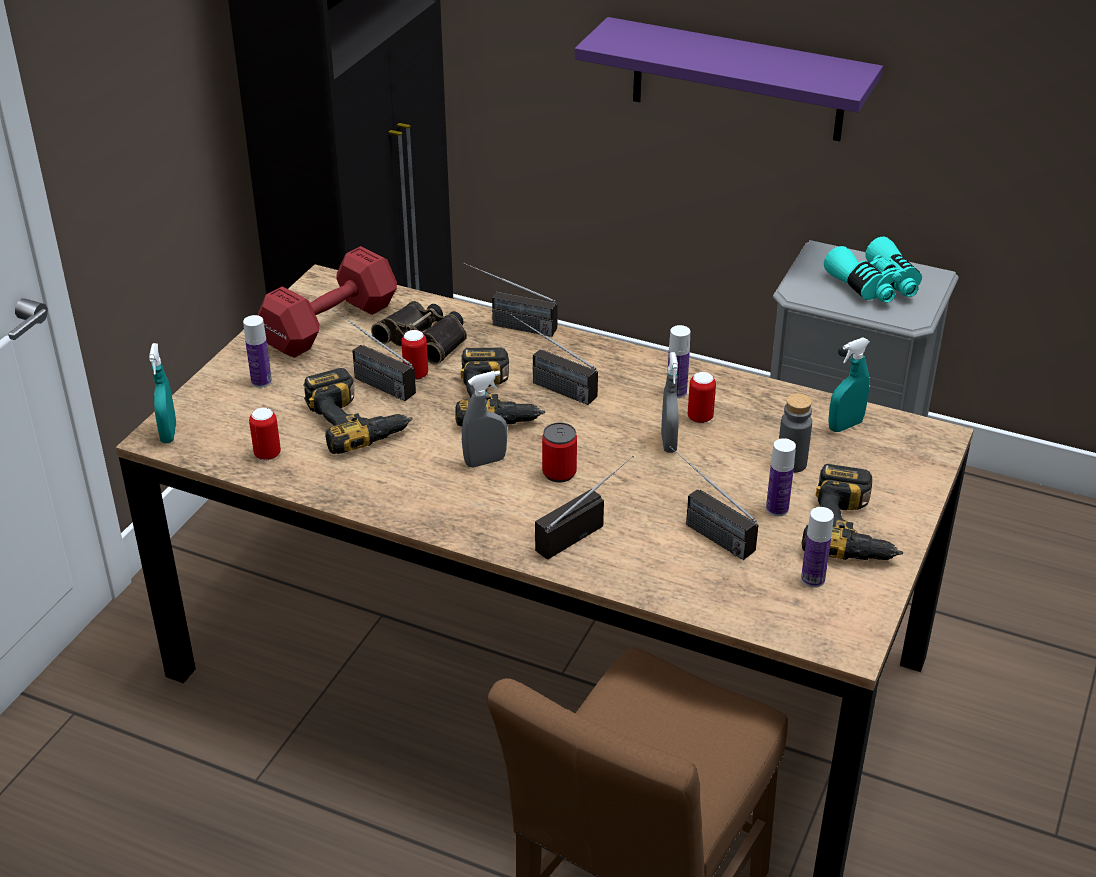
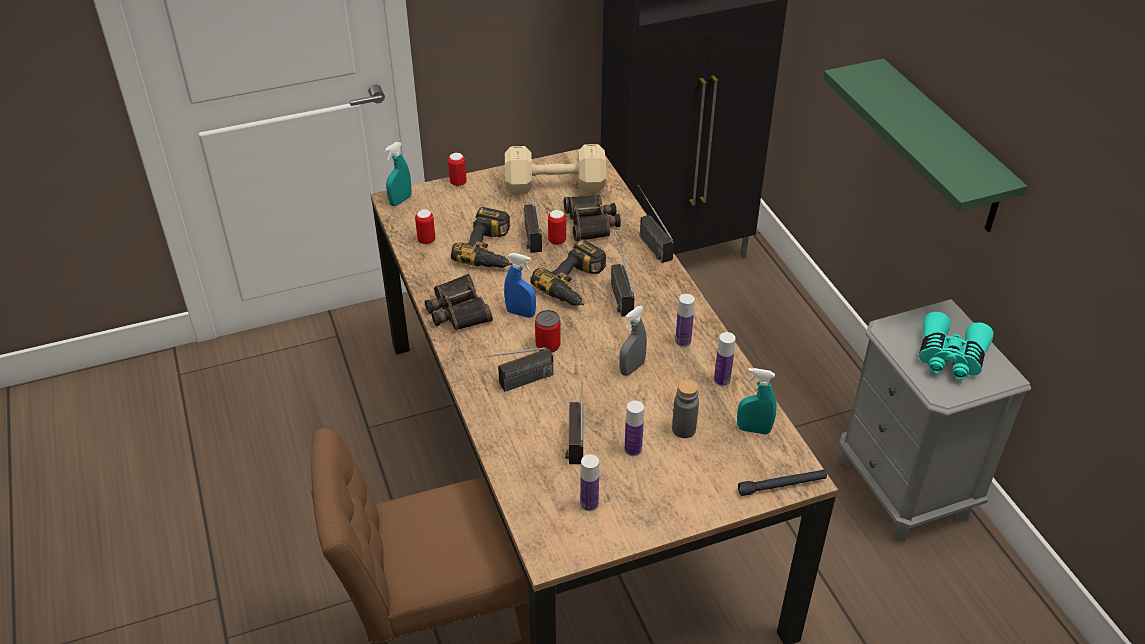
camera: 45 degrees right, 5 degrees up
bottle [243,315,272,388] -> bottle moved to [714,332,736,386]
red dumbbell [258,246,397,358] -> beige dumbbell [505,144,606,194]
grey spray bottle [462,371,507,467] -> blue spray bottle [504,253,536,318]
radio [535,456,634,559] -> radio turned 150 degrees clockwise [470,347,553,392]
purple shelf [575,17,883,141] -> green shelf [823,58,1027,232]
can [688,372,716,423] -> can moved to [448,153,467,186]
power drill [802,464,903,560] -> none
none -> binoculars [425,274,493,331]
none -> black flashlight [738,470,827,496]

